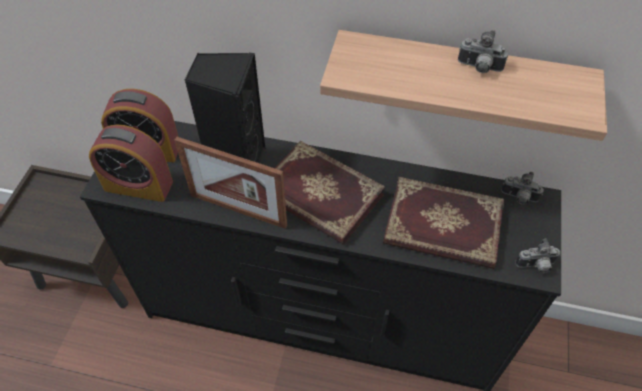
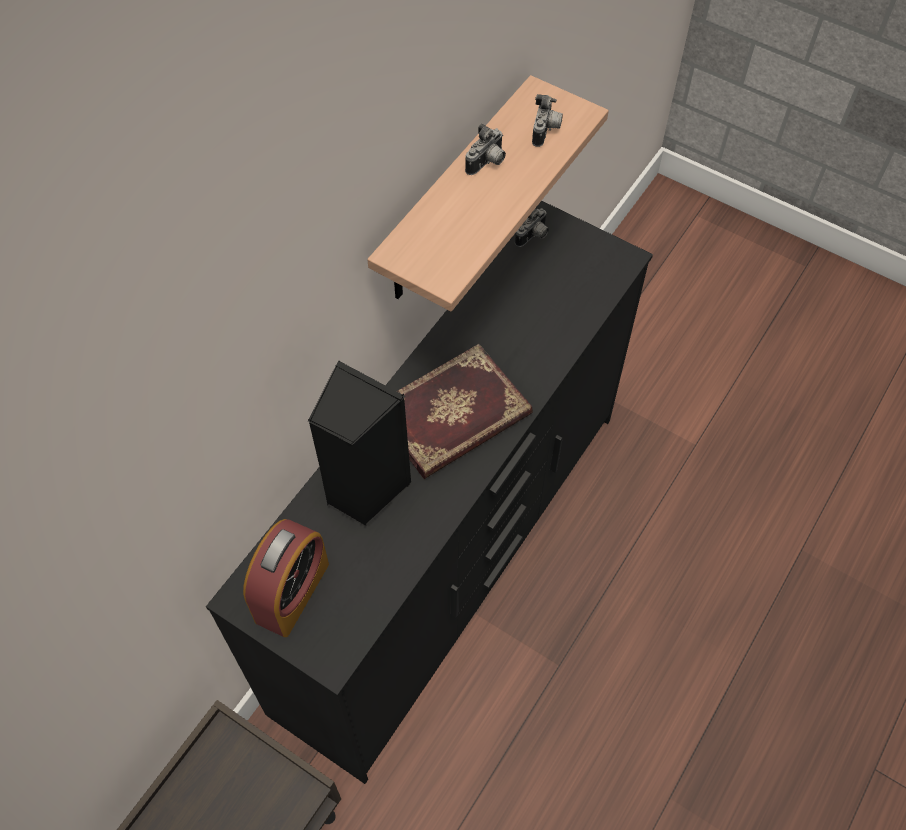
camera: 70 degrees left, 5 degrees up
alarm clock [89,124,173,202] -> none
picture frame [174,137,287,229] -> none
book [383,177,504,269] -> none
camera [515,239,560,273] -> camera moved to [532,94,563,147]

